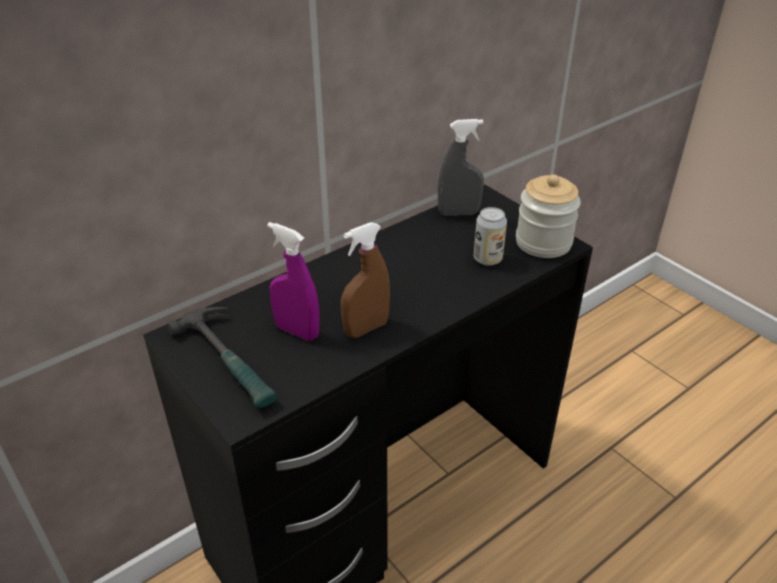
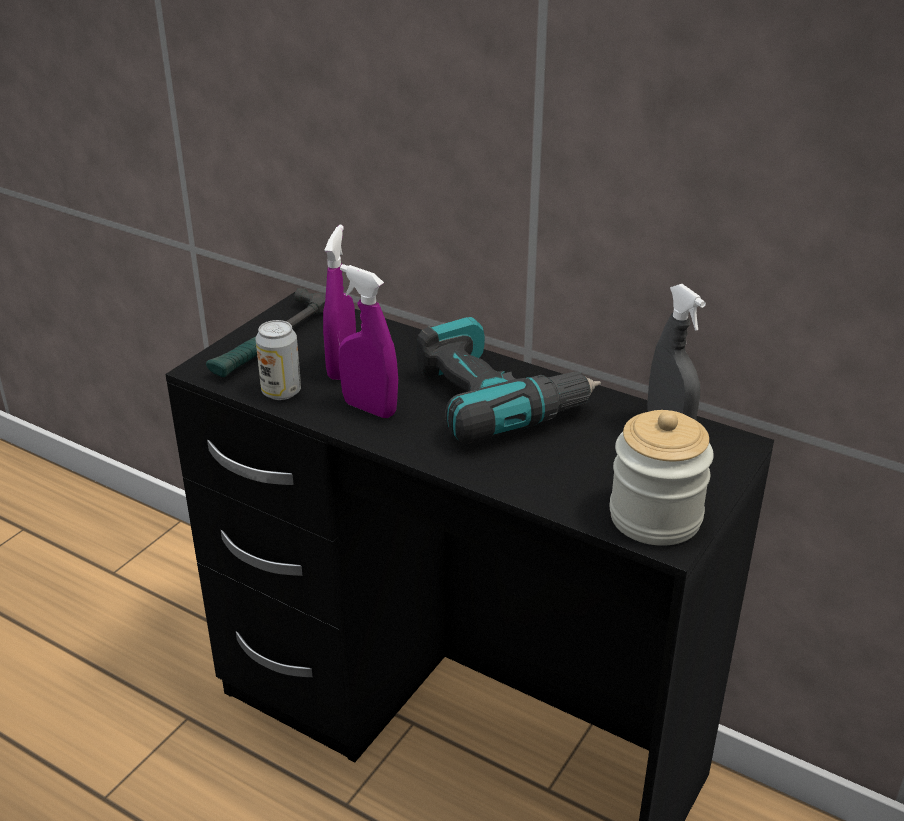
camera: 70 degrees right, 5 degrees down
brown spray bottle [341,222,390,338] -> purple spray bottle [339,264,398,418]
can [474,207,507,266] -> can moved to [256,320,301,400]
none -> power drill [417,317,601,444]

